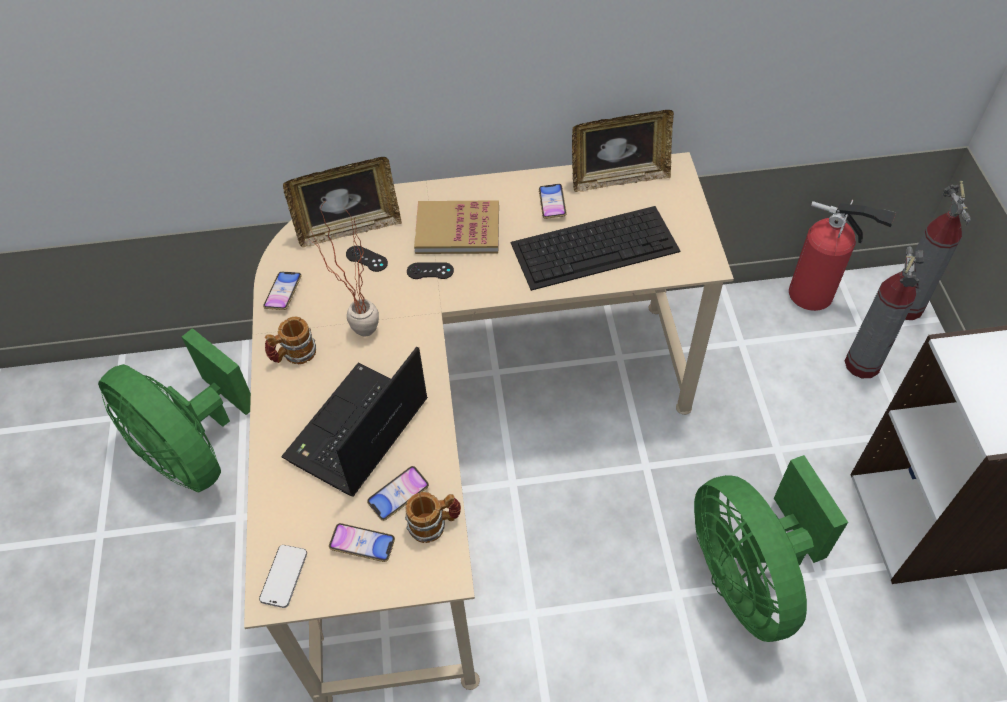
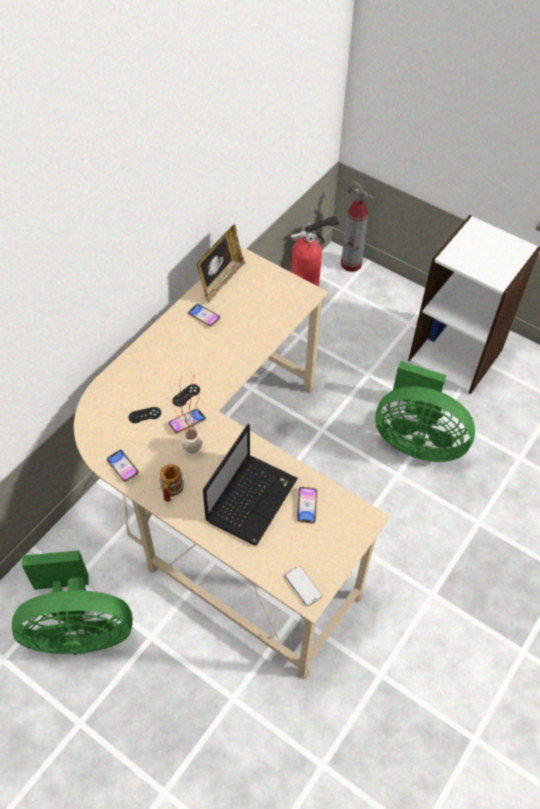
camera: 50 degrees left, 0 degrees up
laptop [281,347,428,497] -> laptop turned 135 degrees counterclockwise [203,424,298,546]
picture frame [283,157,402,248] -> none
phone [329,523,395,562] -> phone moved to [168,409,206,433]
mug [405,492,461,543] -> none
book [414,200,499,254] -> none
keyboard [511,206,680,291] -> none
fire extinguisher [845,247,924,378] -> none

